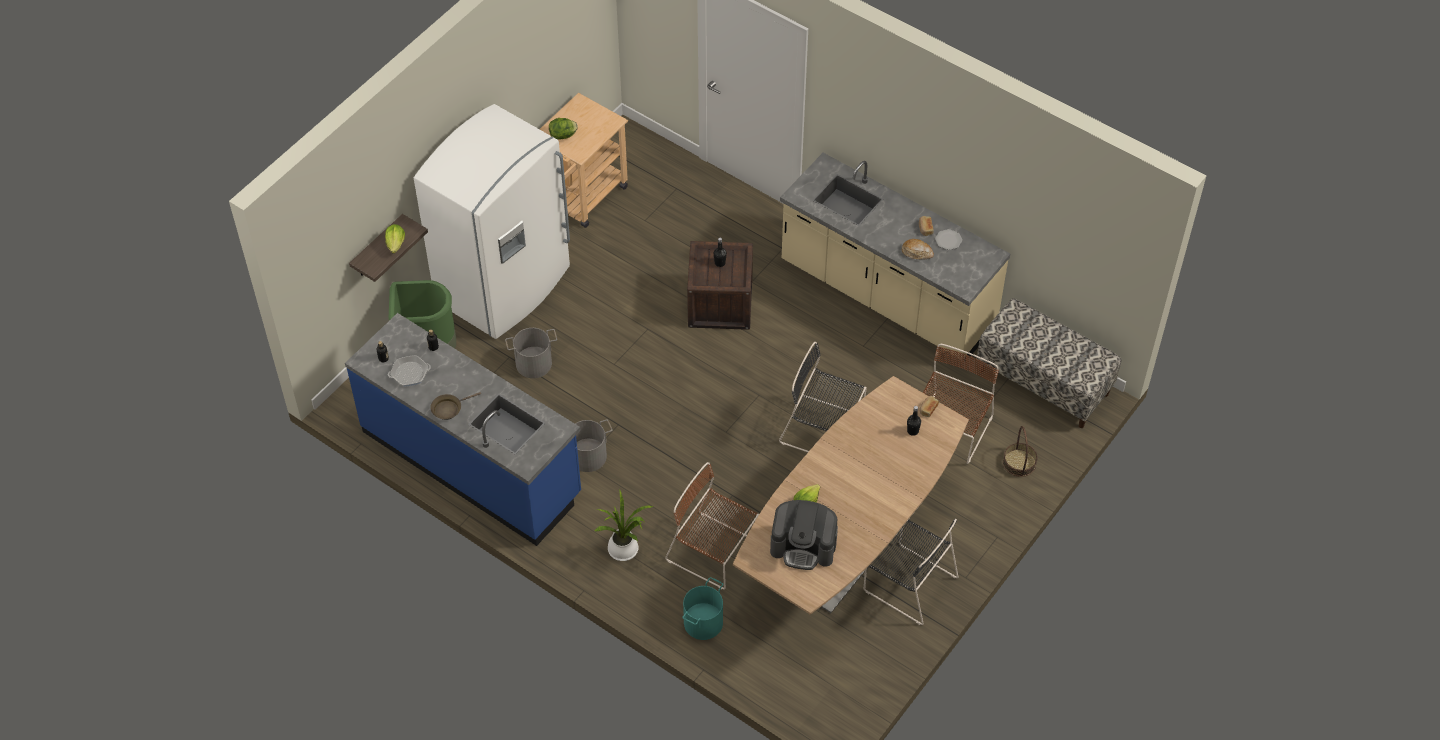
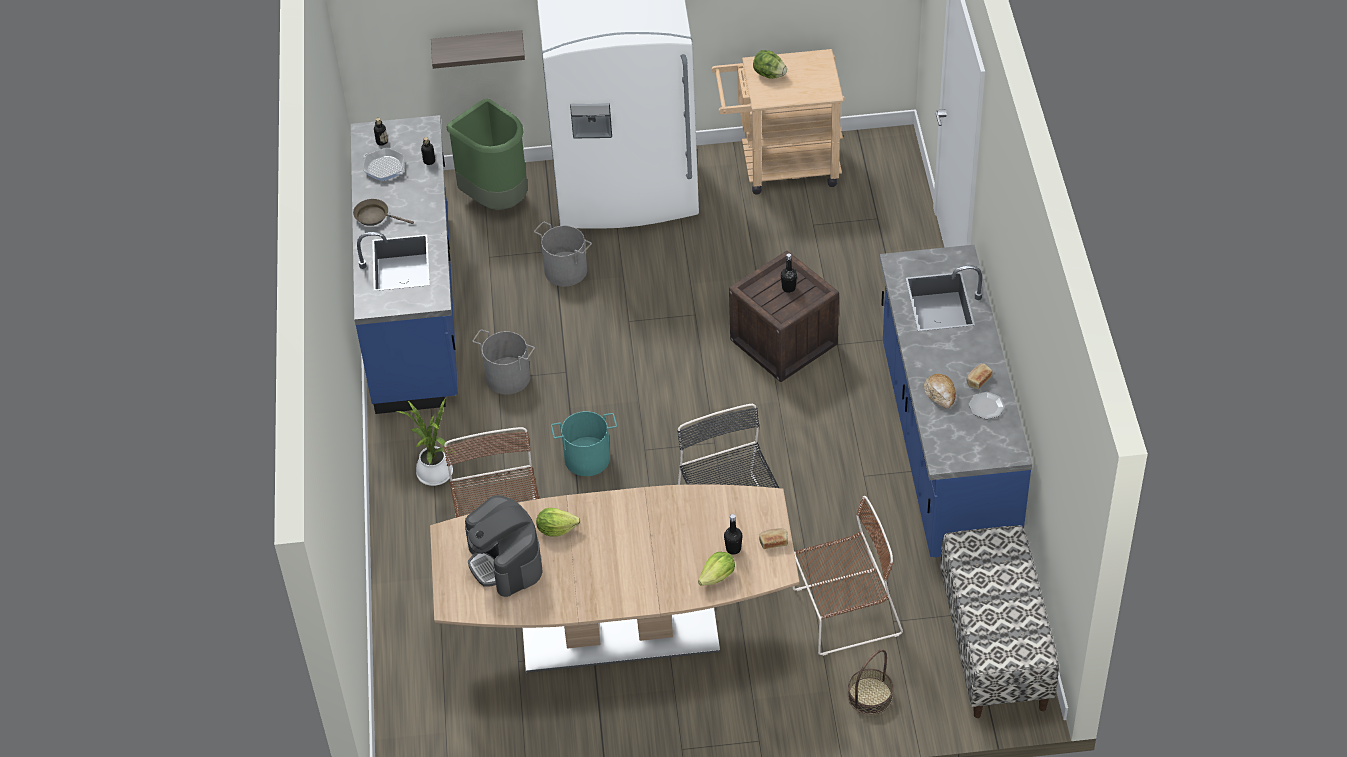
camera: 50 degrees right, 5 degrees down
lettuce [385,224,405,254] -> lettuce moved to [698,552,735,586]
turquoise bucket [682,577,723,640] -> turquoise bucket moved to [551,411,617,476]
beige counter [780,153,1010,361] -> blue counter [880,245,1032,557]
black chair [864,519,958,625] -> none

